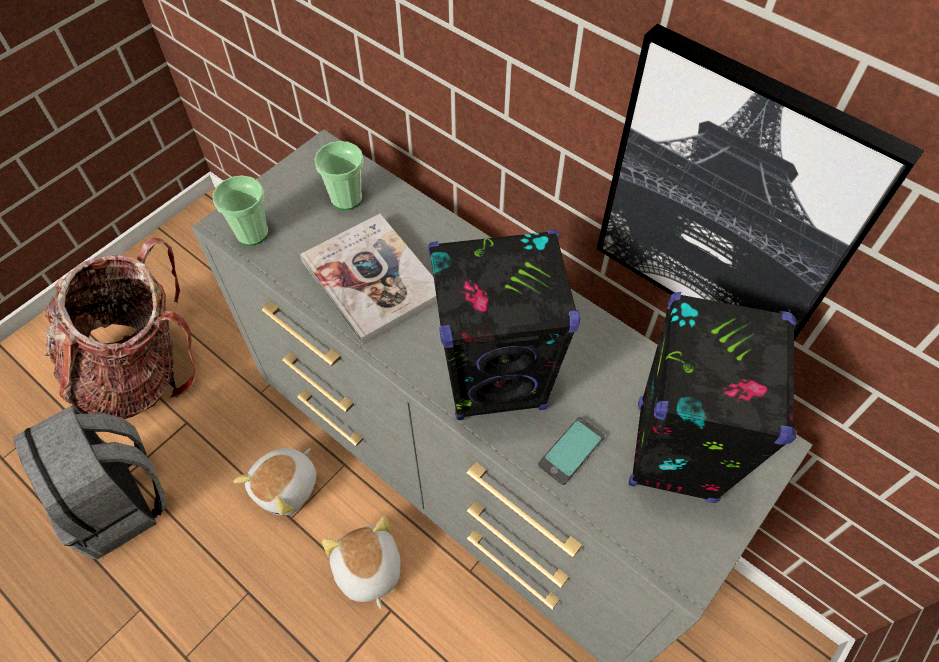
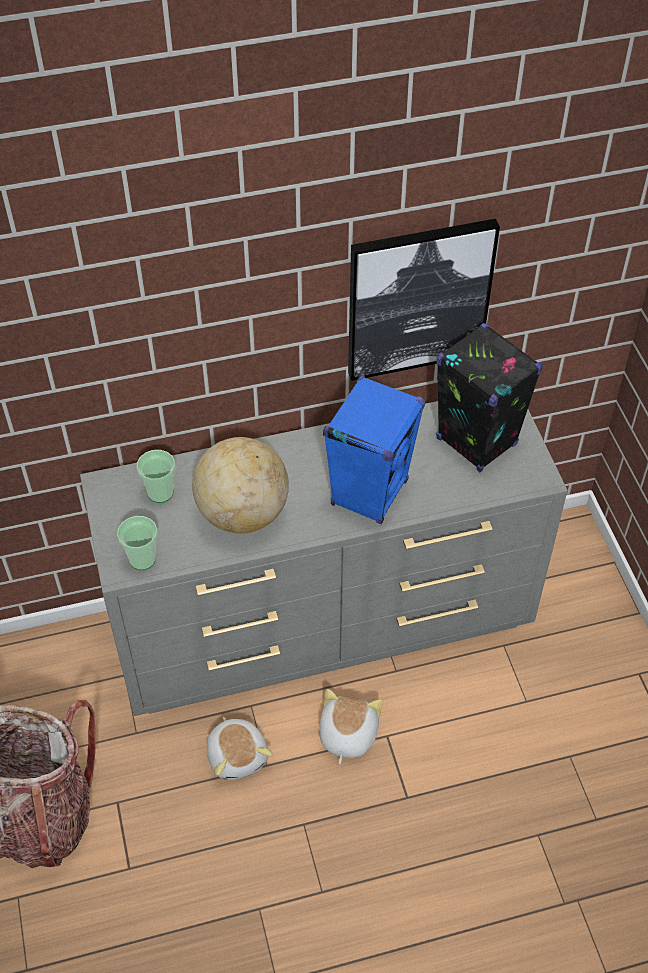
camera: 55 degrees left, 5 degrees down
grey backpack [14,406,167,559] -> none
book [300,214,437,345] -> globe [192,437,289,534]
plush toy [322,516,401,609] -> plush toy turned 90 degrees clockwise [319,689,383,764]
black speaker [428,229,580,420] -> blue speaker [323,375,425,524]
phone [538,417,605,485] -> none

